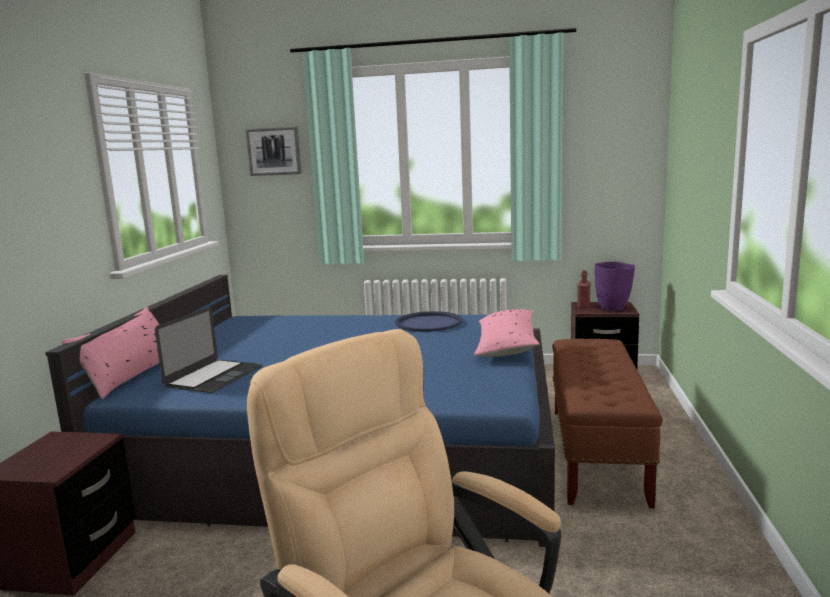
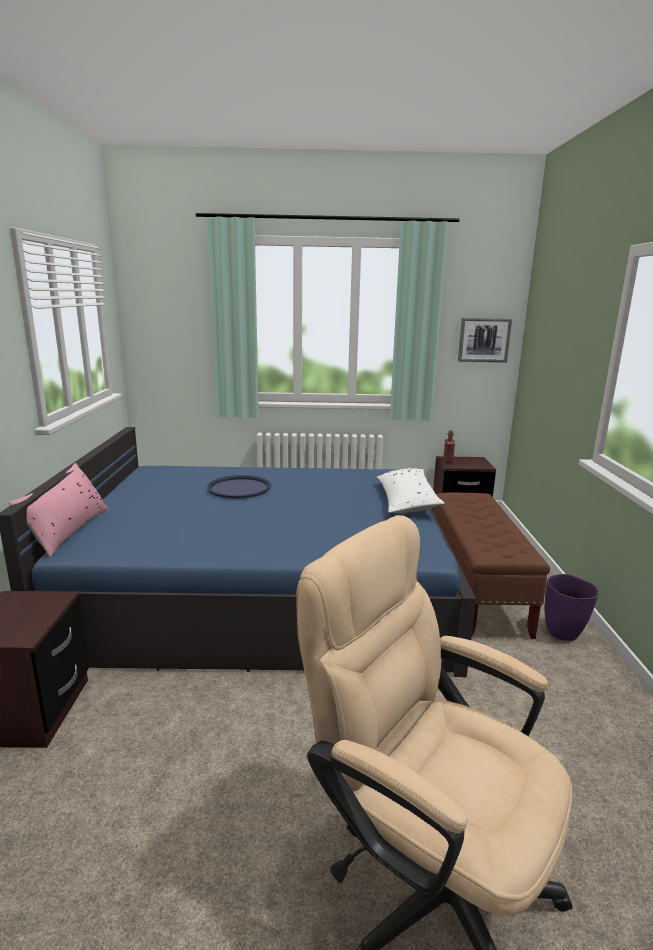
camera: 10 degrees left, 5 degrees up
laptop [155,307,262,393] -> none
picture [245,126,302,176] -> picture moved to [458,318,512,362]
blue tray [395,311,462,332] -> blue tray moved to [207,475,271,498]
pink pillow [474,309,539,357] -> white pillow [377,468,445,514]
purple vase [595,261,635,311] -> purple vase moved to [545,574,599,641]

